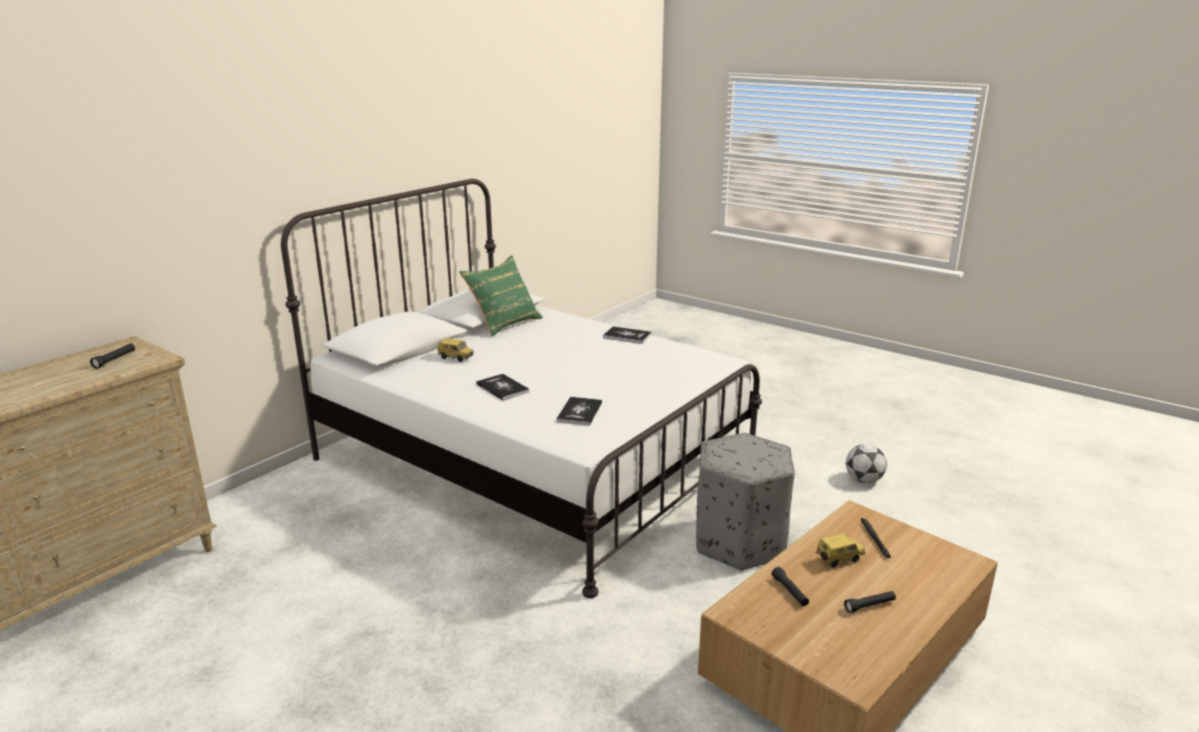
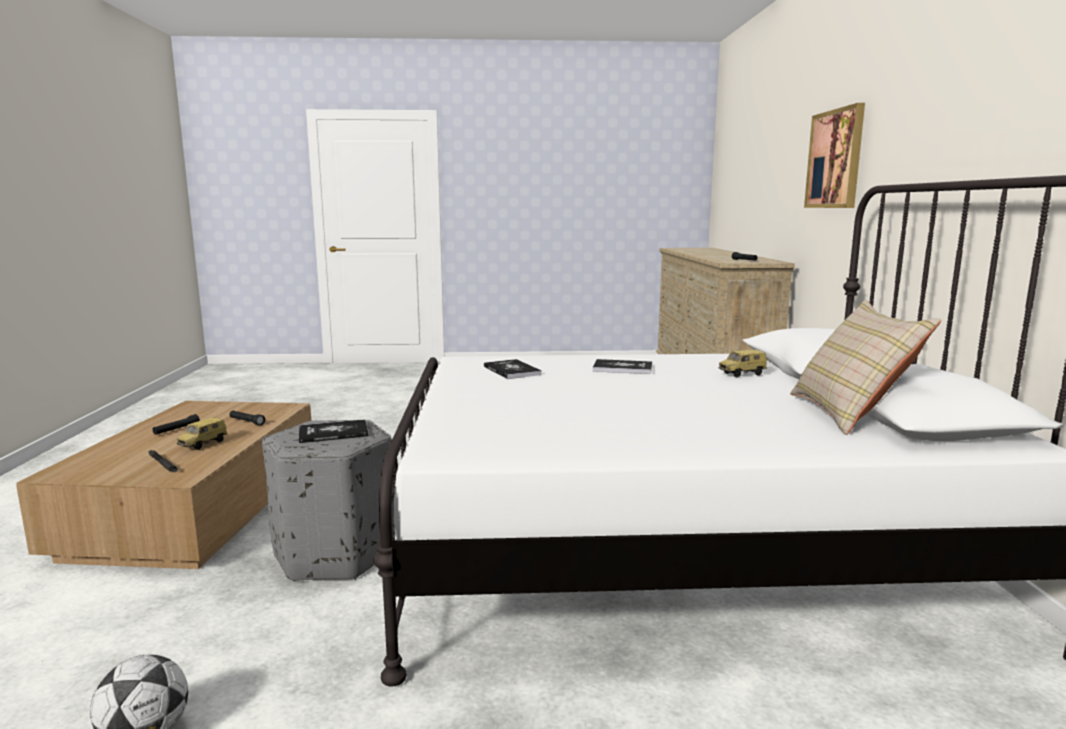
camera: 140 degrees right, 10 degrees down
green pillow [459,255,543,336] -> beige pillow [790,300,941,435]
book [603,326,652,344] -> book moved to [299,419,369,443]
none -> picture [804,103,865,208]

